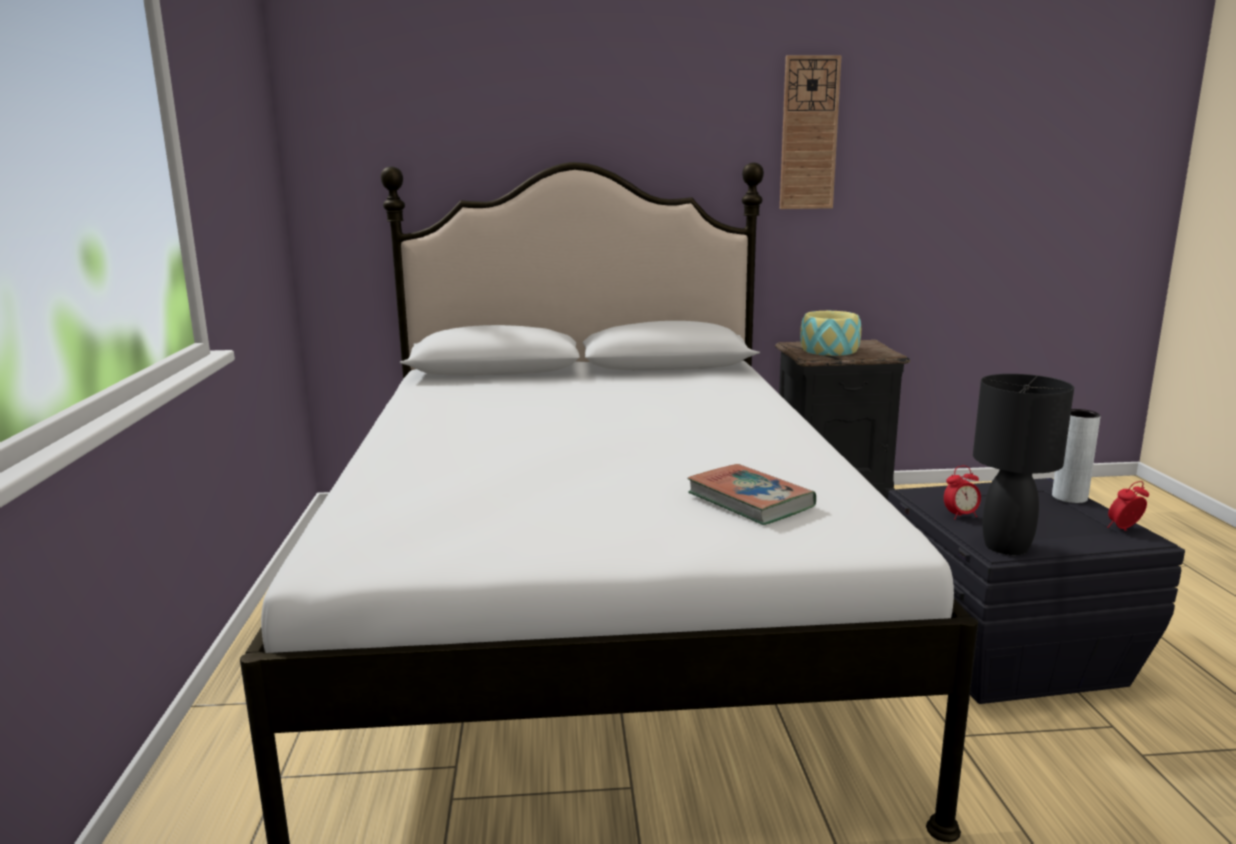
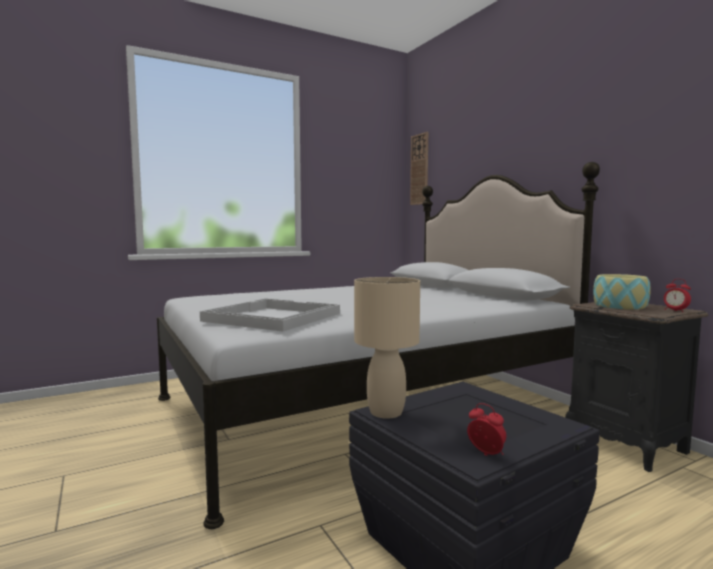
camera: 65 degrees right, 10 degrees down
book [687,464,816,525] -> white tray [200,298,340,332]
wall clock [780,55,842,209] -> wall clock moved to [410,132,428,205]
alarm clock [944,466,981,519] -> alarm clock moved to [664,279,691,312]
black table lamp [973,374,1074,555] -> beige table lamp [354,277,420,419]
grey vase [1052,409,1101,503] -> none

